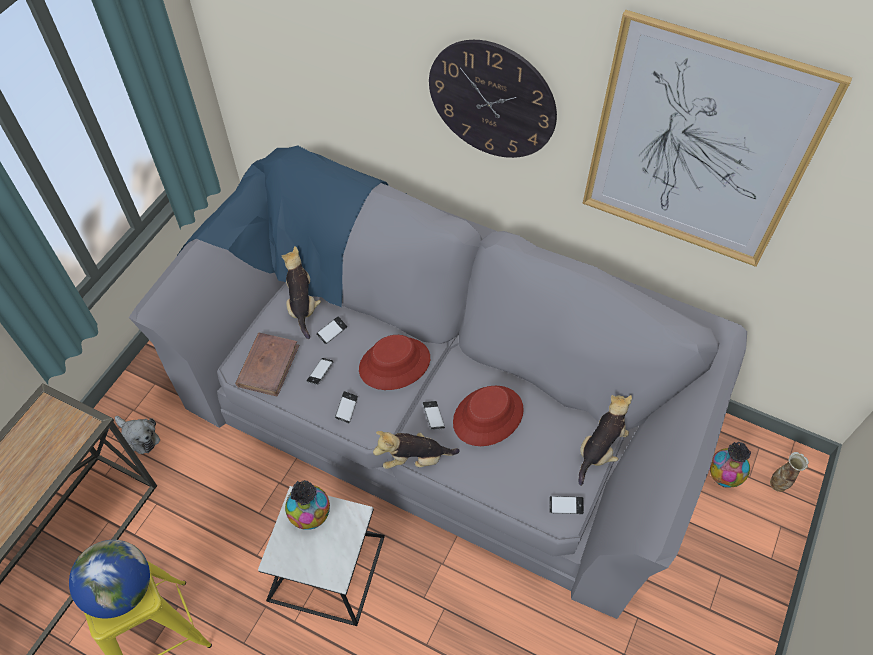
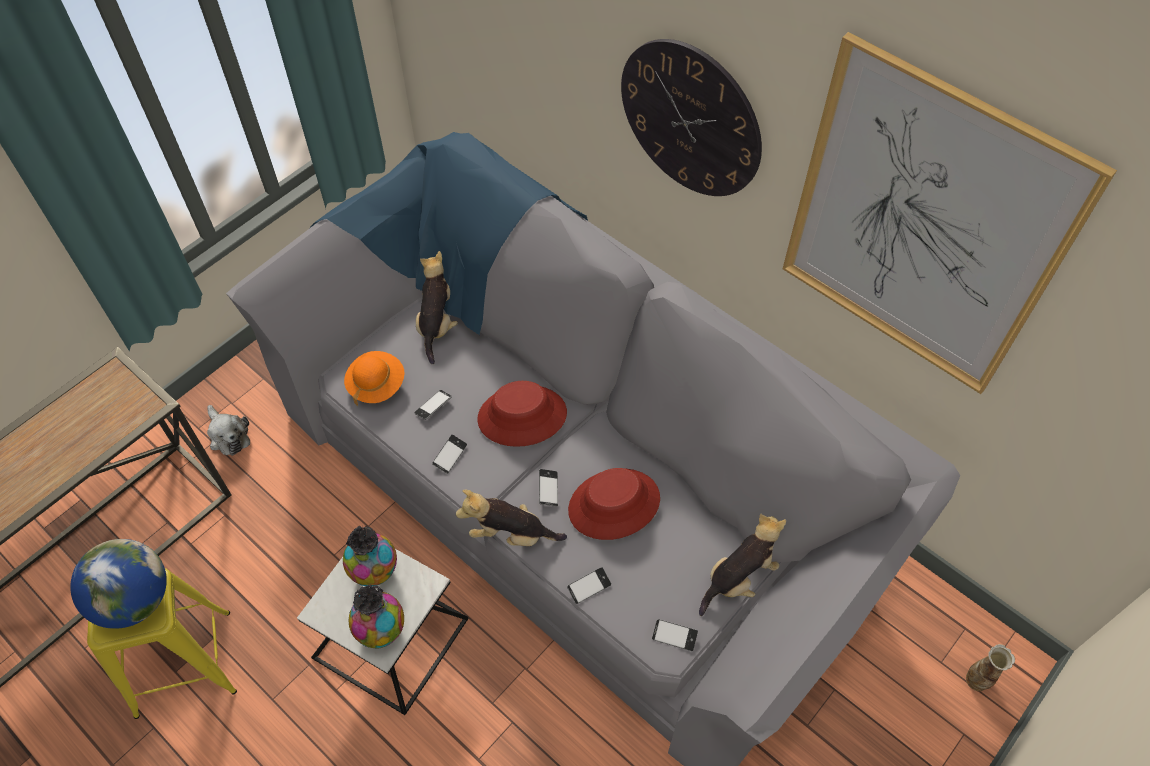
camera: 15 degrees right, 0 degrees up
brown book [235,333,299,397] -> orange hat [344,351,404,405]
phone [316,317,347,344] -> phone moved to [567,567,611,604]
vase [710,442,751,488] -> vase moved to [349,584,404,648]

